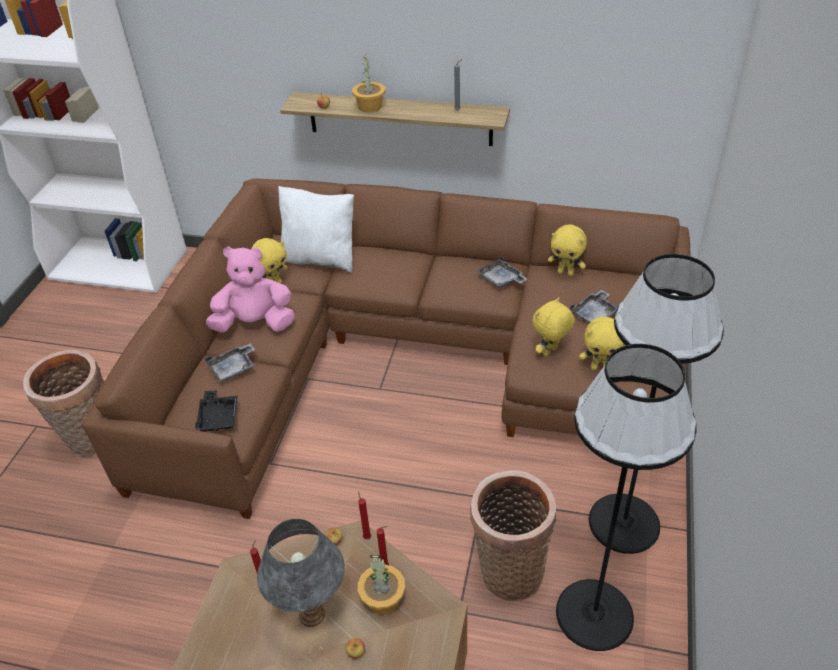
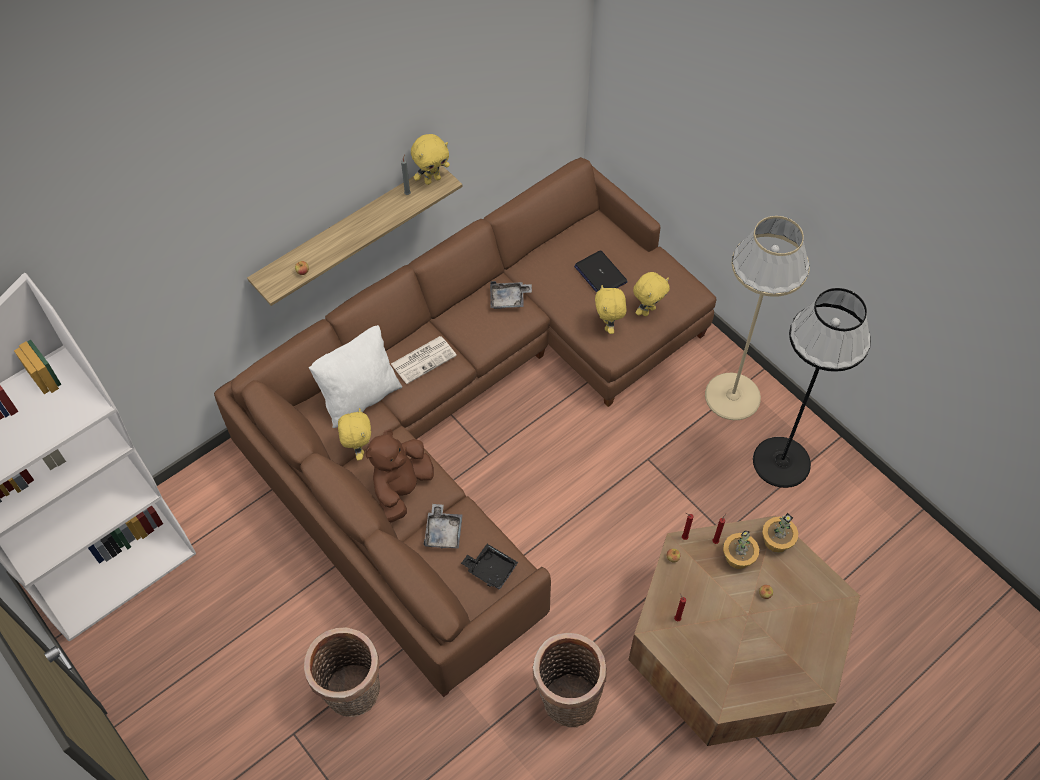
camera: 55 degrees left, 15 degrees up
pink plush toy [206,246,295,333] -> brown plush toy [365,429,434,523]
grey table lamp [257,519,345,627] -> none
potted plant [352,54,385,112] -> potted plant moved to [762,513,798,553]
basket [470,471,556,601] -> basket moved to [533,633,607,727]
yellow plush toy [548,225,587,276] -> yellow plush toy moved to [411,134,450,185]
grey tray [570,290,618,323] -> laptop [574,250,628,293]
black floor lamp [589,254,724,554] -> beige floor lamp [705,216,810,420]
none -> newspaper [391,336,457,384]

